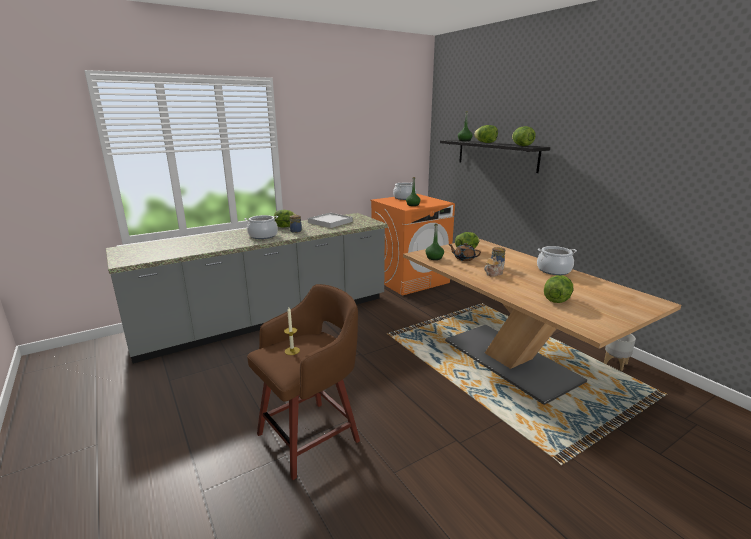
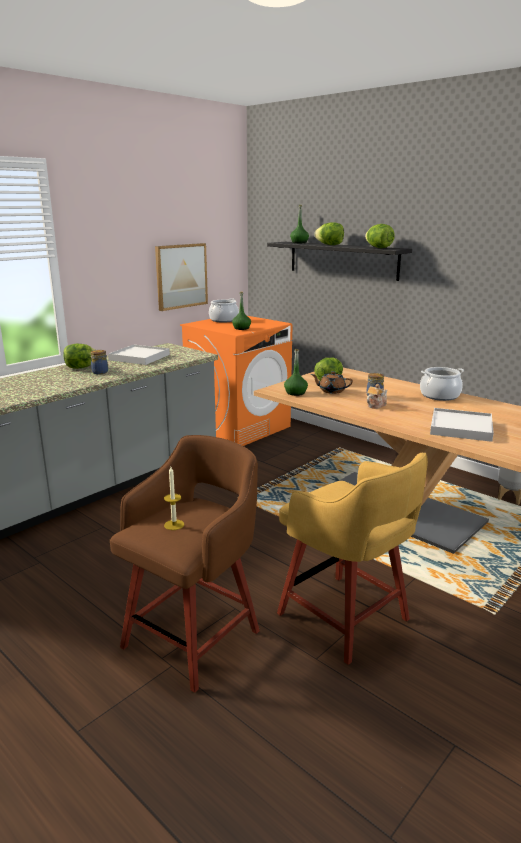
camera: 15 degrees left, 0 degrees up
cooking pot [245,215,278,239] -> none
lettuce [544,275,573,303] -> white tray [430,408,494,442]
none -> picture [155,243,208,311]
none -> yellow stool [277,452,428,665]

